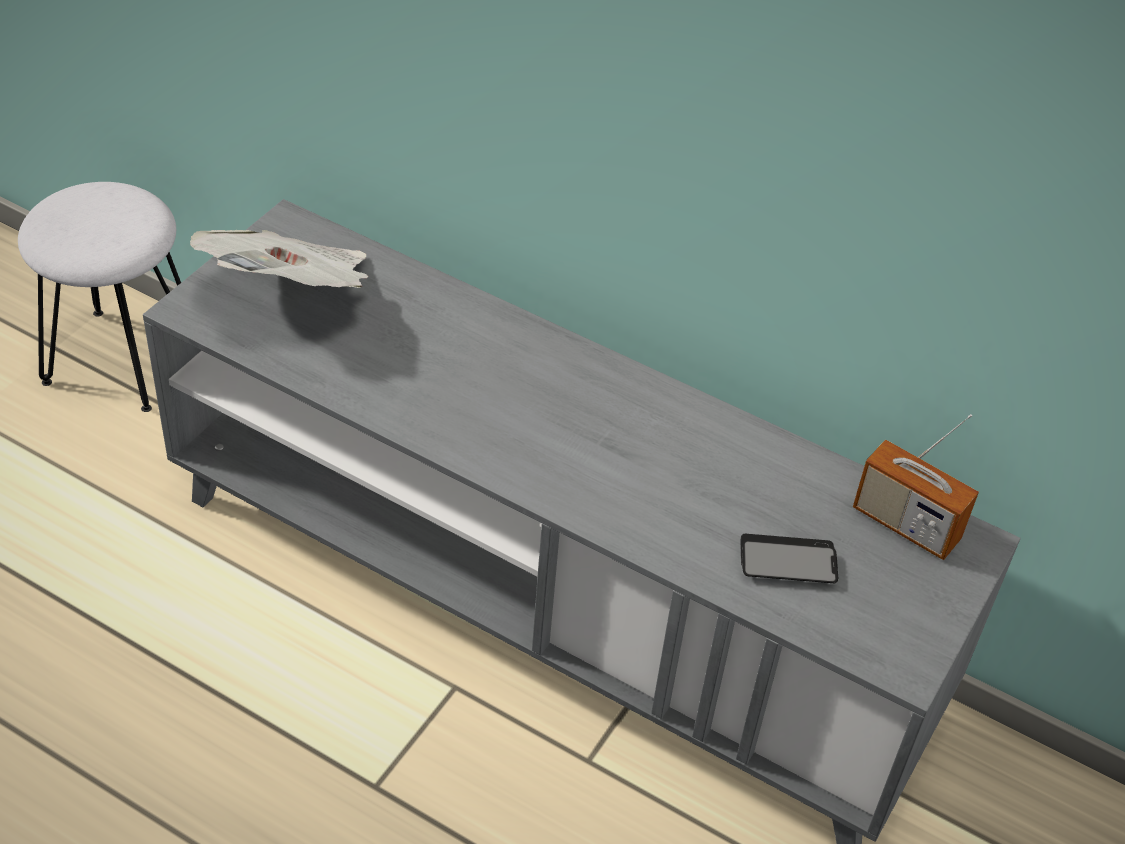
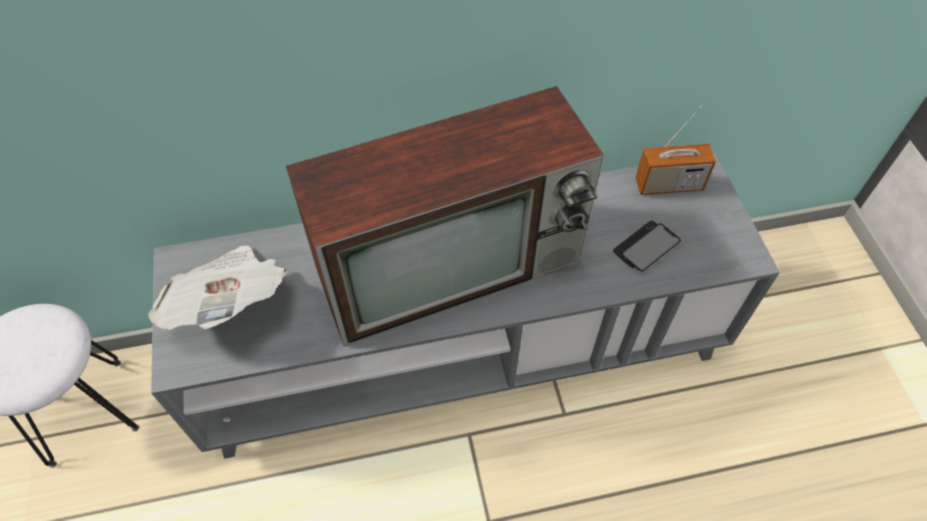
camera: 40 degrees left, 10 degrees up
none -> television [286,86,604,347]

